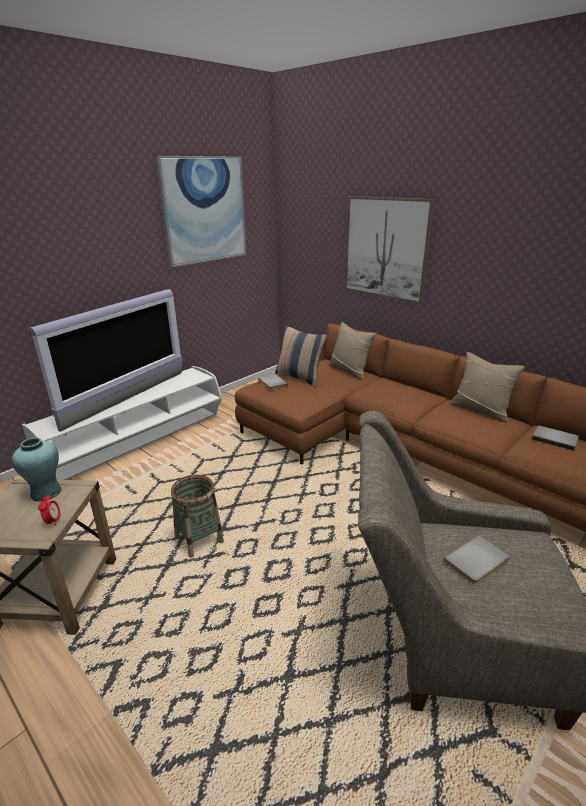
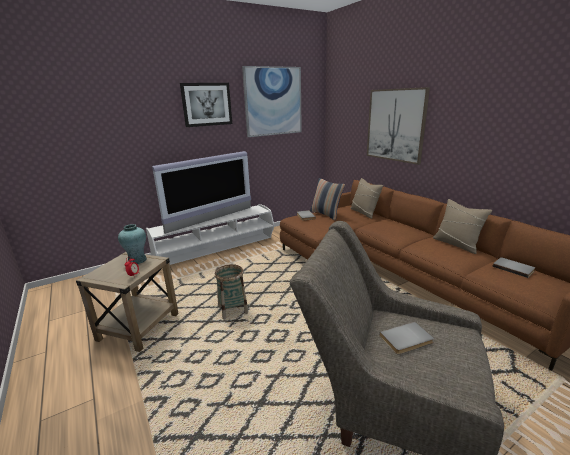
camera: 15 degrees right, 5 degrees down
none -> picture [180,83,232,127]

